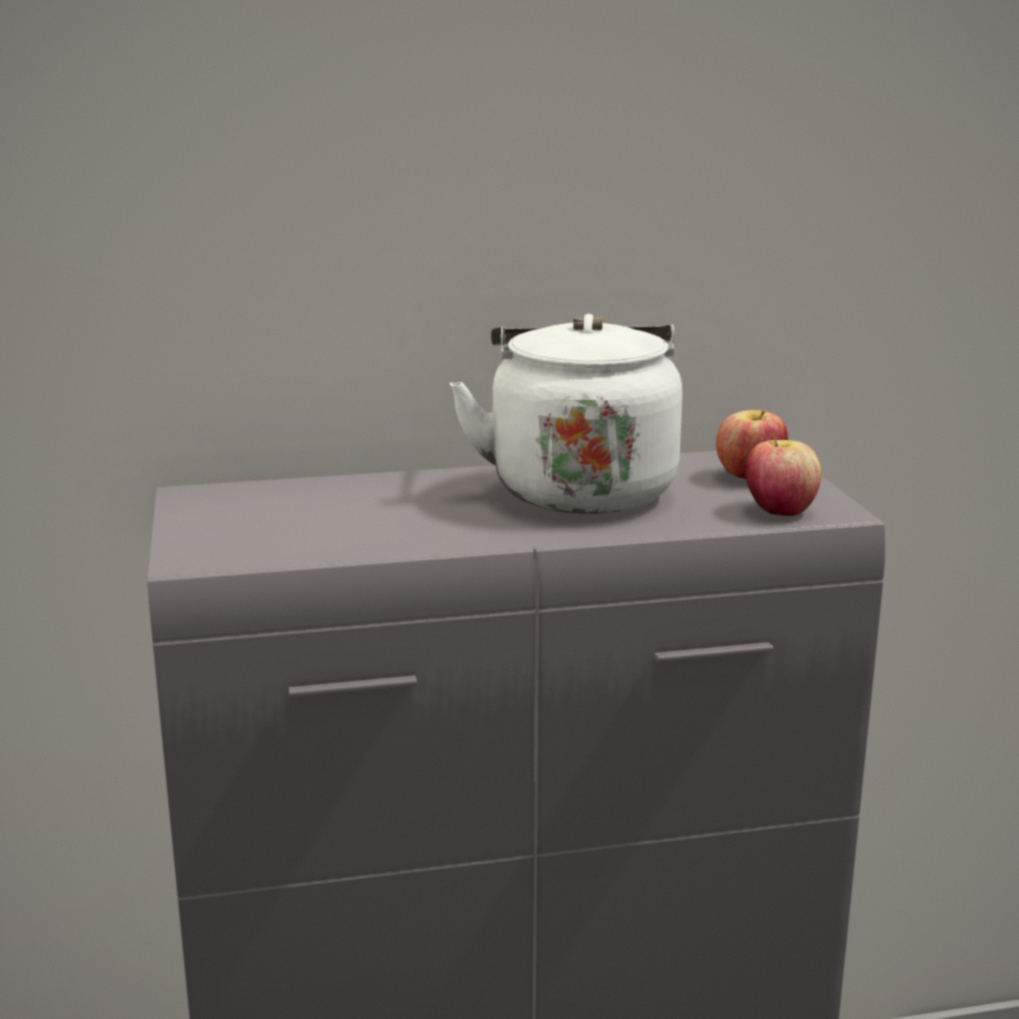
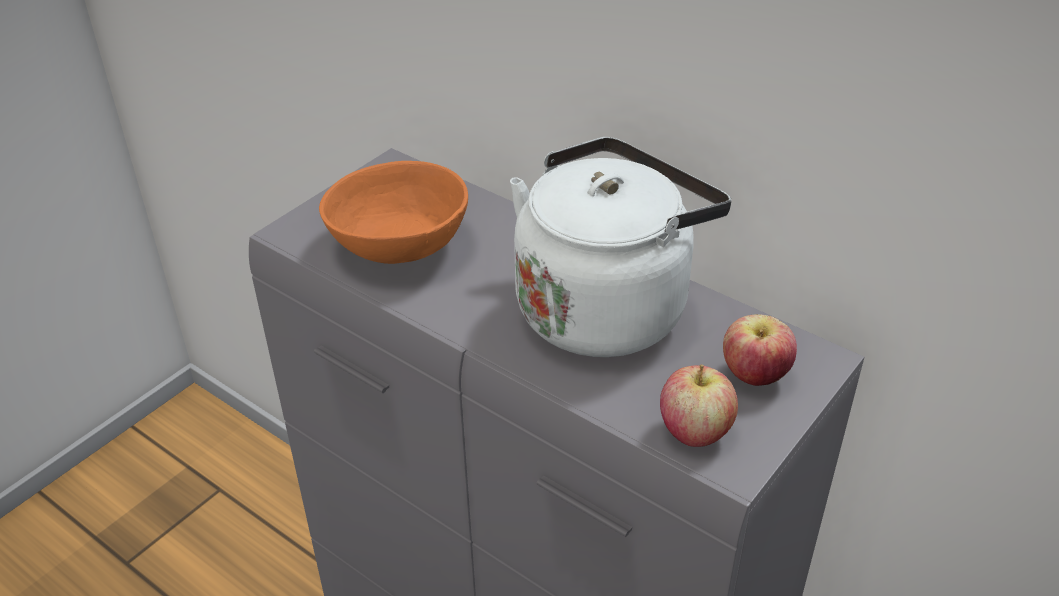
camera: 50 degrees right, 20 degrees up
none -> orange bowl [319,161,468,264]

